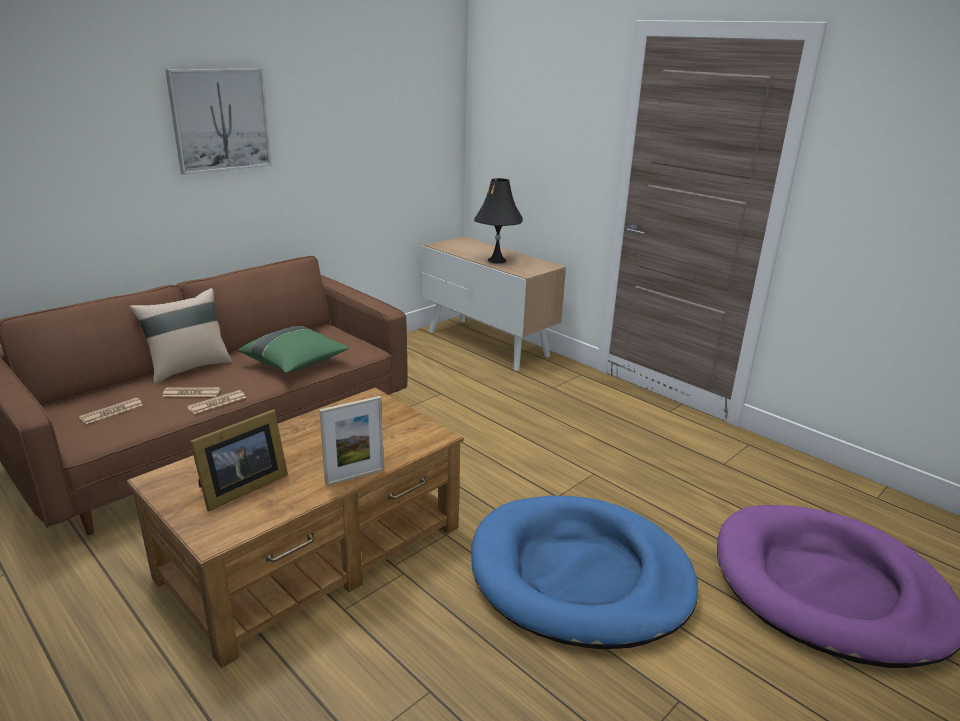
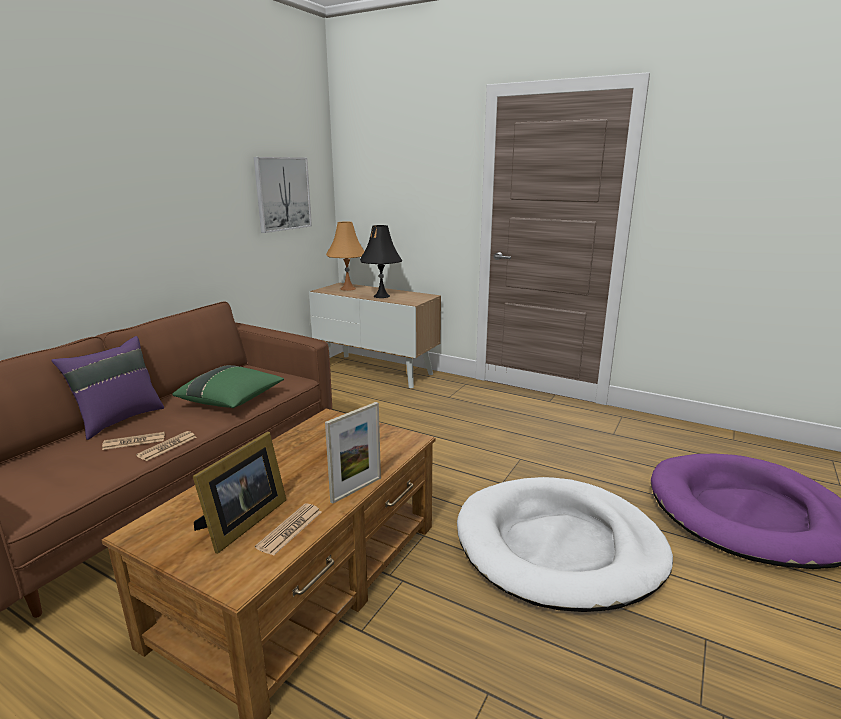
camera: 15 degrees left, 5 degrees down
newspaper [79,398,143,424] -> newspaper moved to [255,503,321,556]
beige pillow [129,288,232,384] -> purple pillow [51,336,164,440]
picture [165,69,272,175] -> picture moved to [254,157,312,233]
blue dog bed [471,496,698,649] -> white dog bed [457,477,673,612]
none -> orange table lamp [326,222,365,291]

